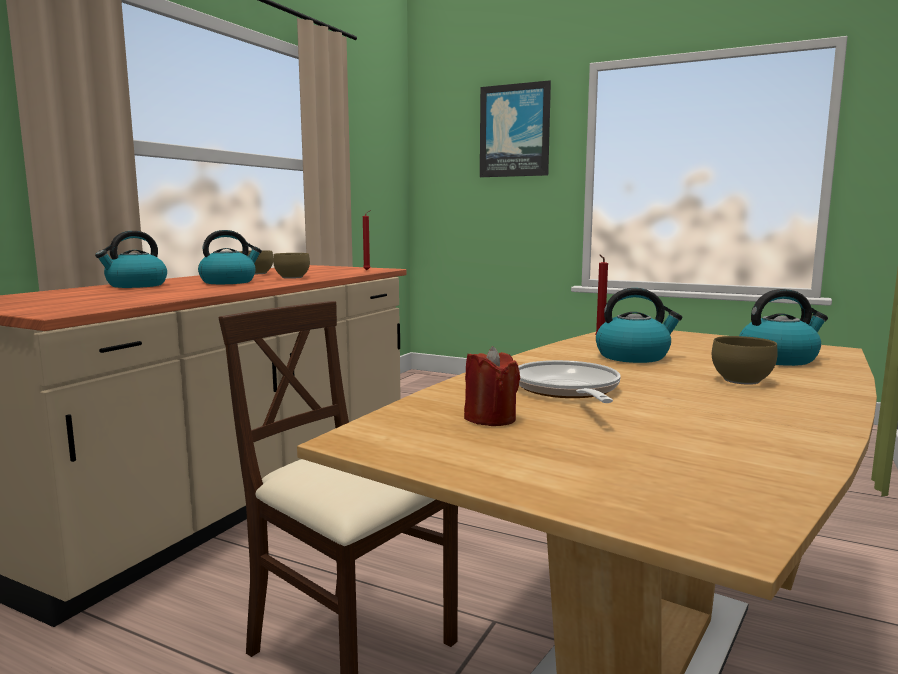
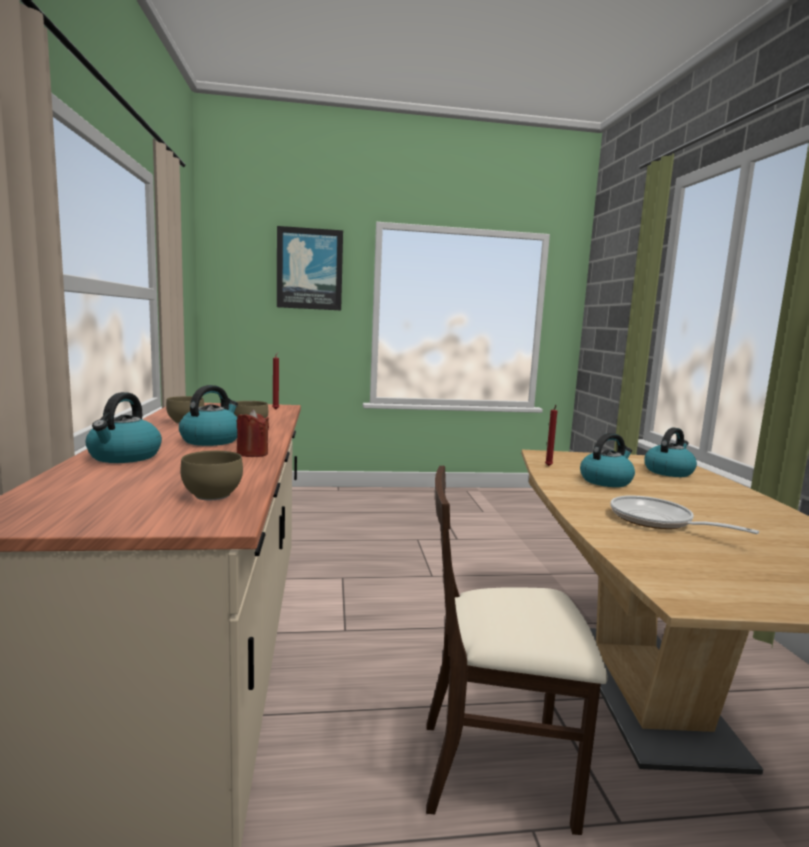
camera: 35 degrees left, 0 degrees up
red candle [464,346,520,426] -> red candle moved to [237,409,269,457]
brown bowl [712,336,777,385] -> brown bowl moved to [180,451,243,500]

